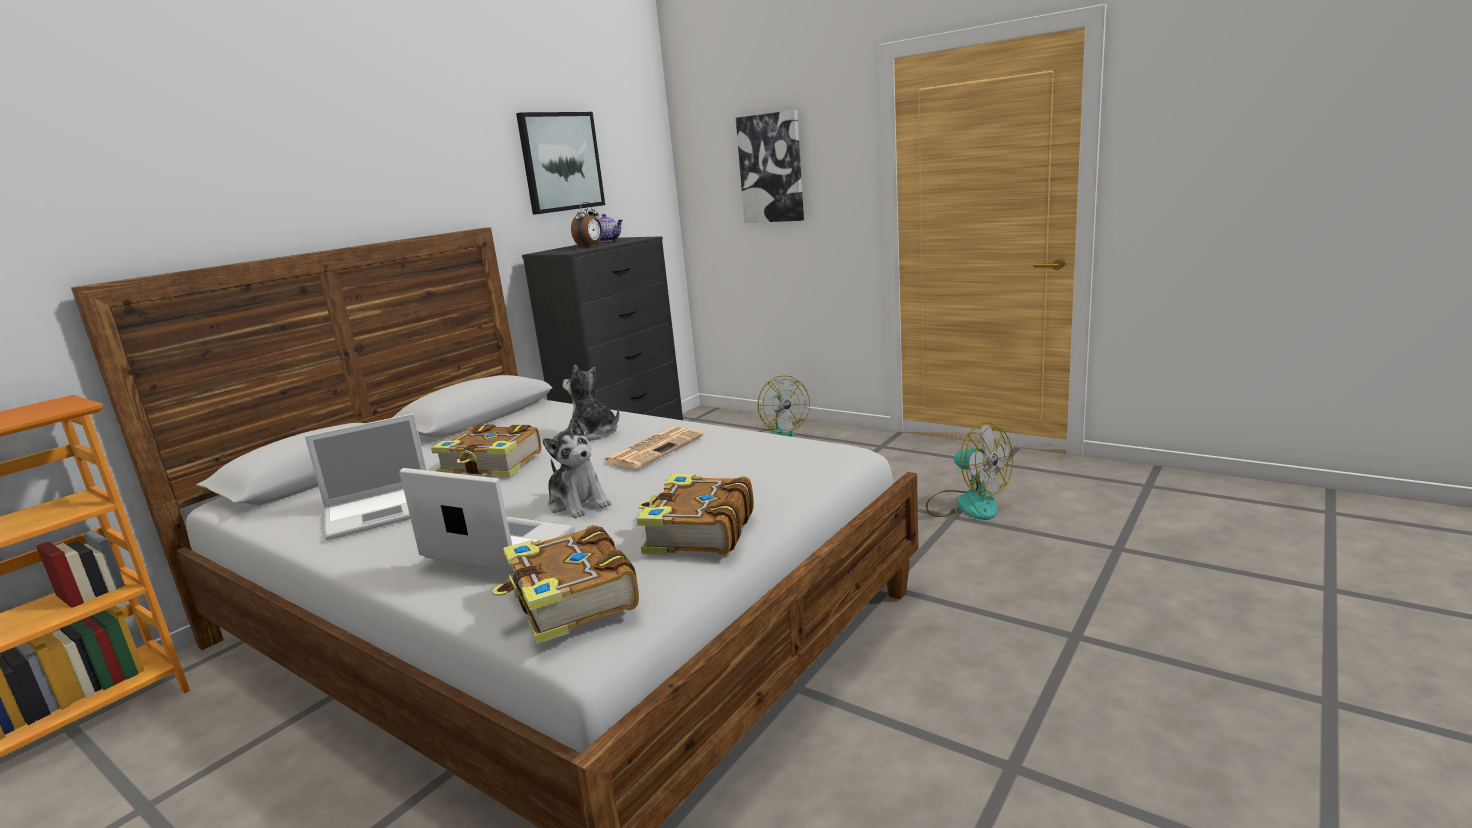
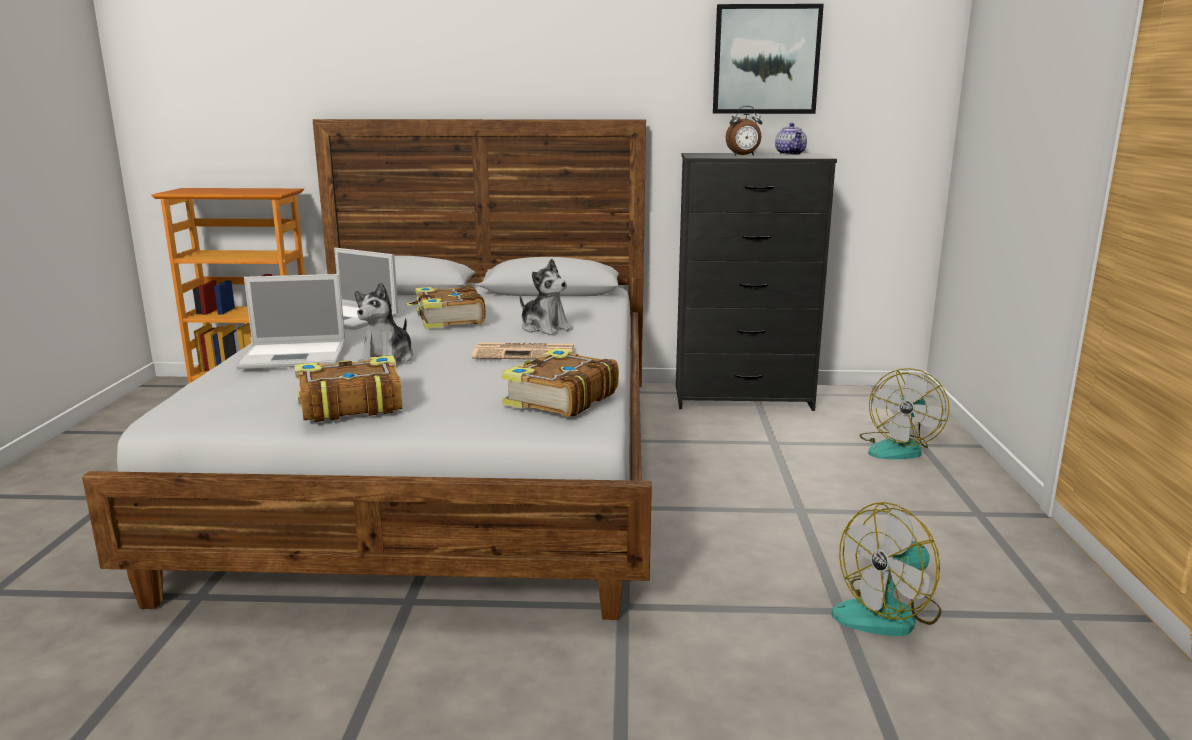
camera: 55 degrees right, 0 degrees up
laptop [399,468,575,573] -> laptop turned 90 degrees clockwise [236,274,345,369]
book [493,525,639,644] -> book moved to [501,348,619,417]
plush toy [563,365,619,441] -> plush toy turned 135 degrees clockwise [520,259,573,335]
picture [736,110,804,223] -> none
fan [926,422,1013,520] -> fan turned 45 degrees clockwise [832,502,941,636]

